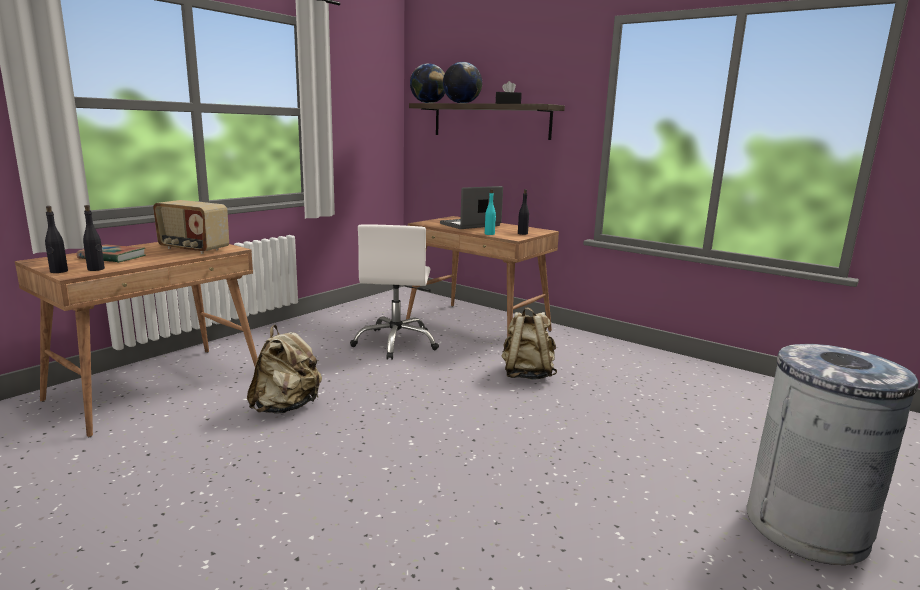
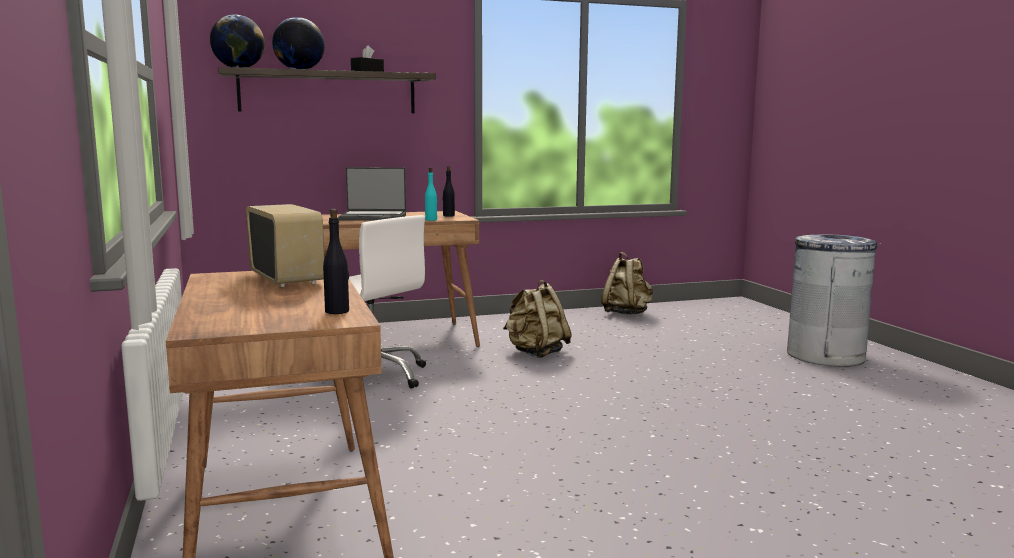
camera: 55 degrees left, 5 degrees down
black bottle [45,206,68,273] -> none
book [77,244,145,263] -> none
radio [153,200,229,254] -> radio turned 90 degrees counterclockwise [246,204,324,287]
beige backpack [247,325,322,414] -> beige backpack moved to [601,252,653,315]
laptop [440,186,503,229] -> laptop turned 90 degrees counterclockwise [338,167,406,221]

